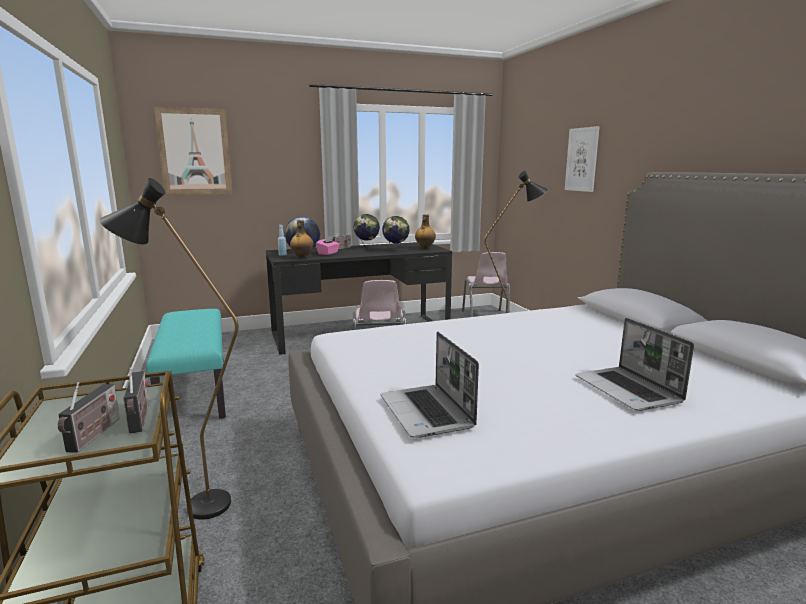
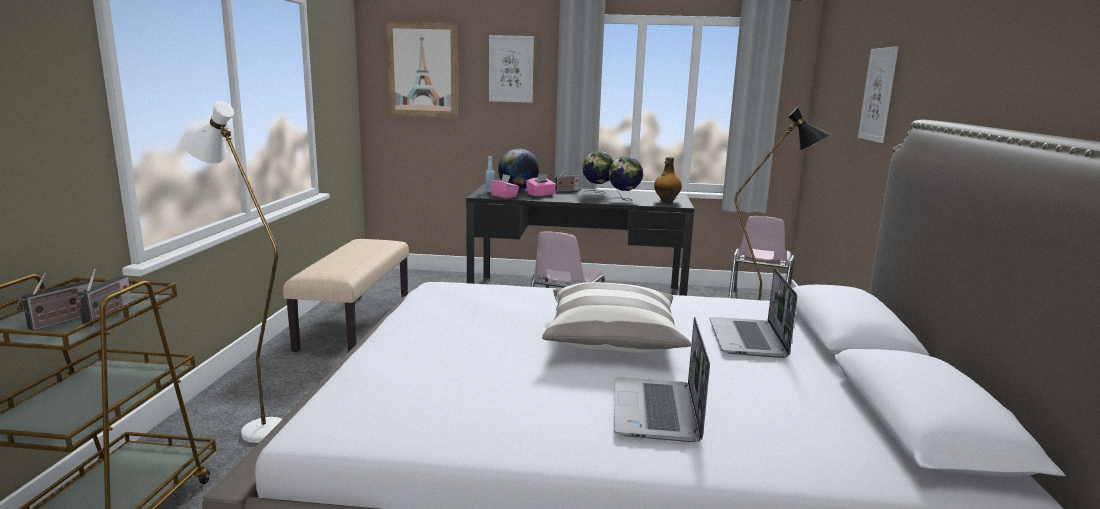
camera: 25 degrees right, 0 degrees up
black floor lamp [100,178,239,520] -> white floor lamp [180,101,282,443]
turquoise bench [146,309,226,418] -> beige bench [283,239,409,352]
bottle [290,220,314,259] -> pink tissue box [489,174,519,198]
laptop [380,332,479,438] -> laptop moved to [710,268,797,358]
none -> picture [489,35,534,103]
none -> pillow [542,282,691,353]

